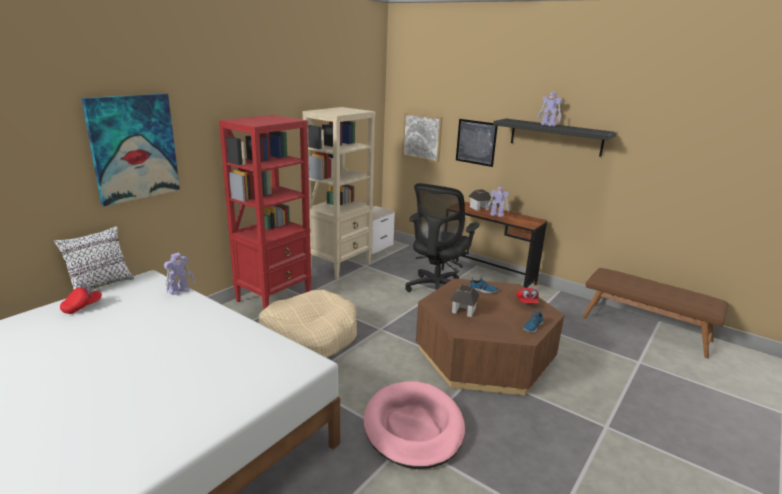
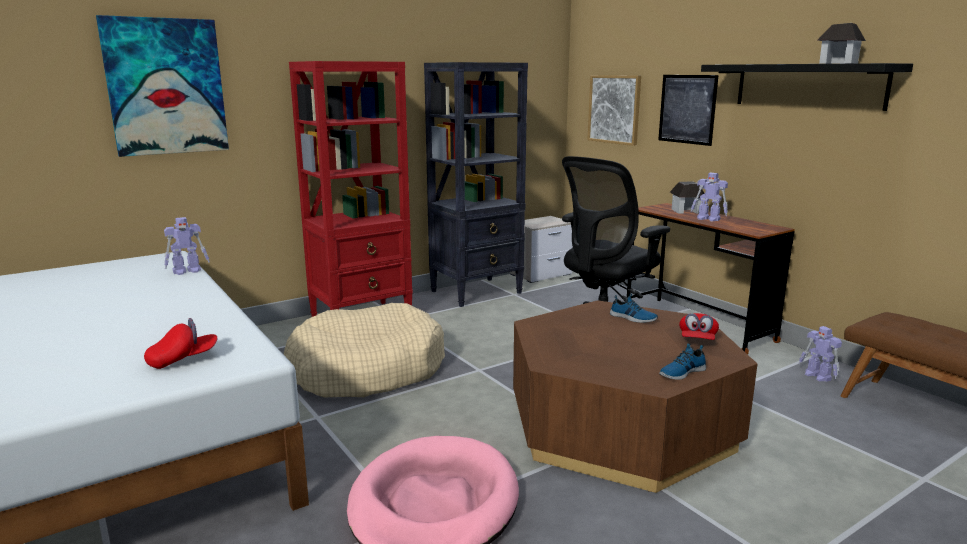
camera: 20 degrees right, 5 degrees down
white pillow [54,227,134,290] -> none
red cap [60,284,102,314] -> red cap moved to [144,318,218,369]
beige bookcase [303,107,375,280] -> black bookcase [424,62,528,307]
toy house [450,285,480,317] -> toy house moved to [818,23,866,64]
toy robot [537,92,562,126] -> toy robot moved to [799,326,842,382]

